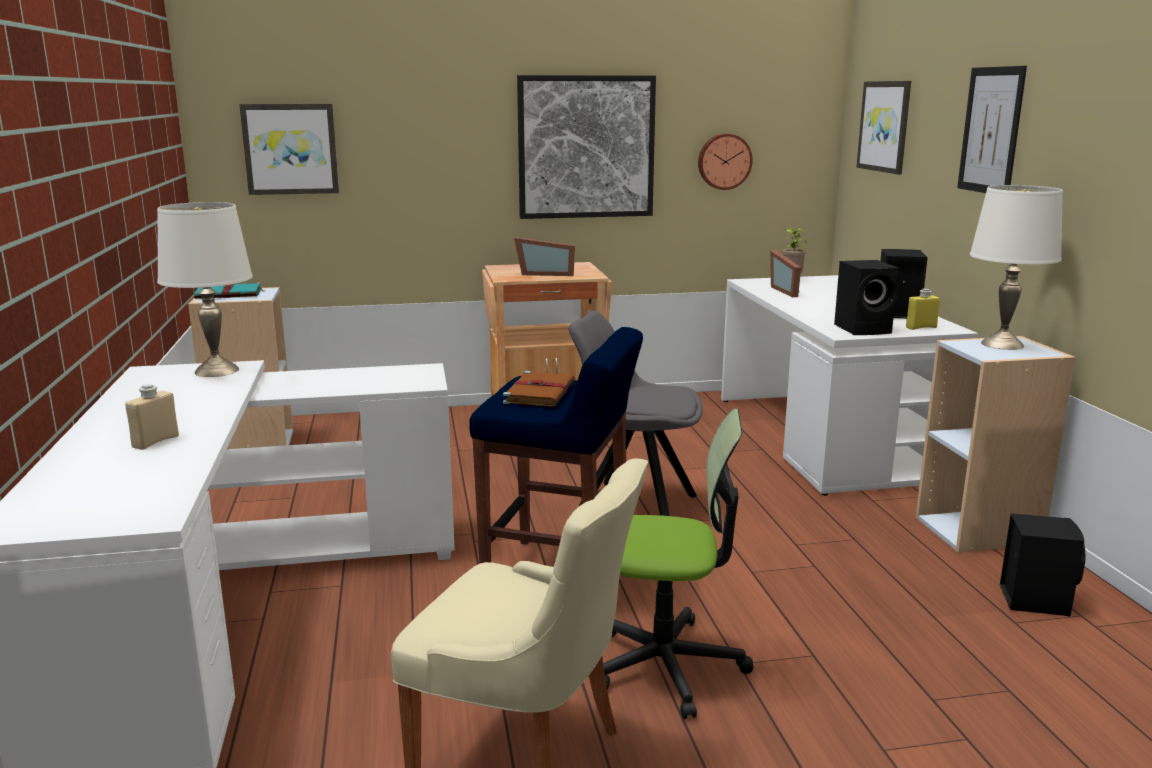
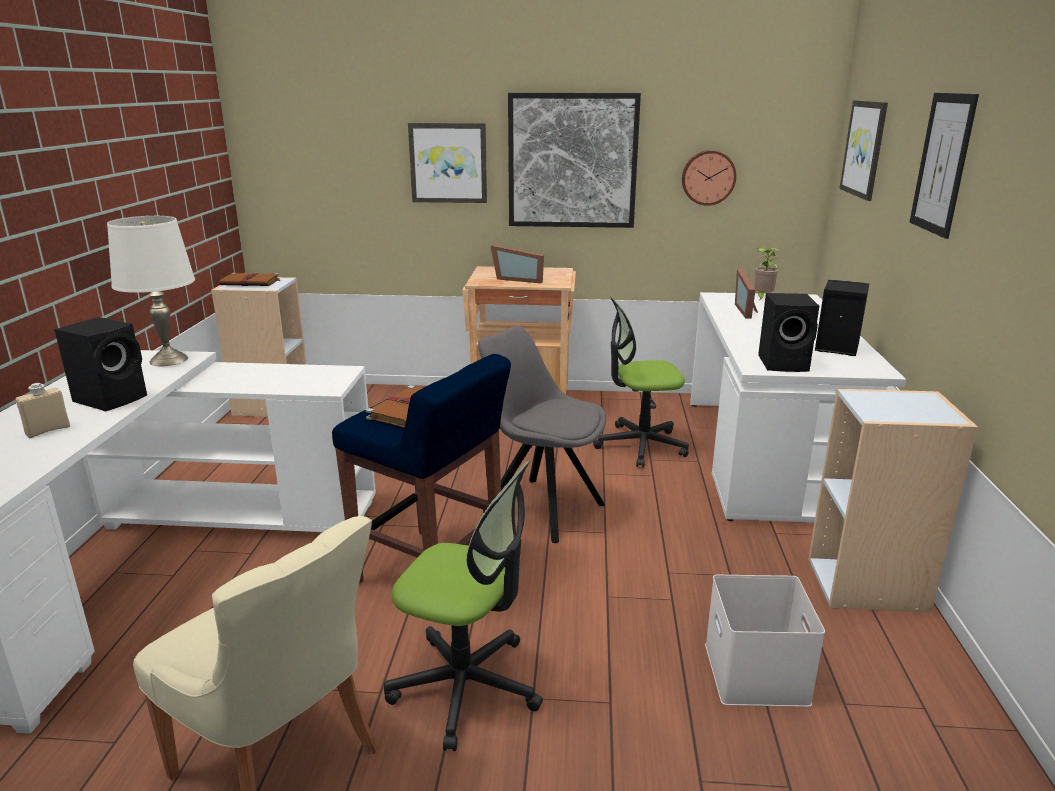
camera: 15 degrees right, 5 degrees up
turquoise book [194,283,267,299] -> brown book [219,273,282,286]
picture [239,104,339,195] -> picture moved to [408,123,487,203]
yellow bottle [906,289,940,330] -> none
white table lamp [970,185,1063,350] -> none
black speaker [1000,513,1085,617] -> black speaker moved to [54,317,147,411]
none -> office chair [593,297,689,468]
none -> white storage box [705,575,825,707]

